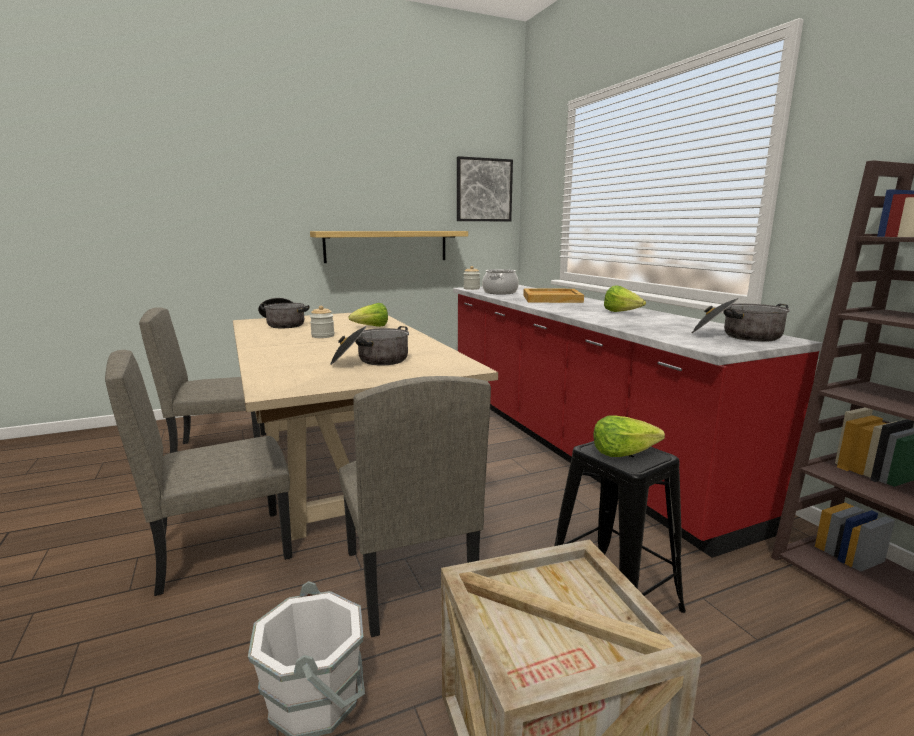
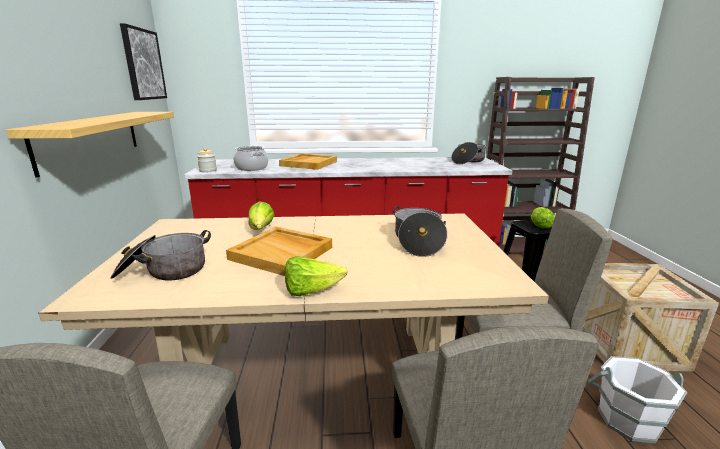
camera: 70 degrees left, 5 degrees up
jar [310,306,334,338] -> beige tray [226,227,332,276]
lettuce [604,285,646,312] -> lettuce moved to [285,256,348,296]

